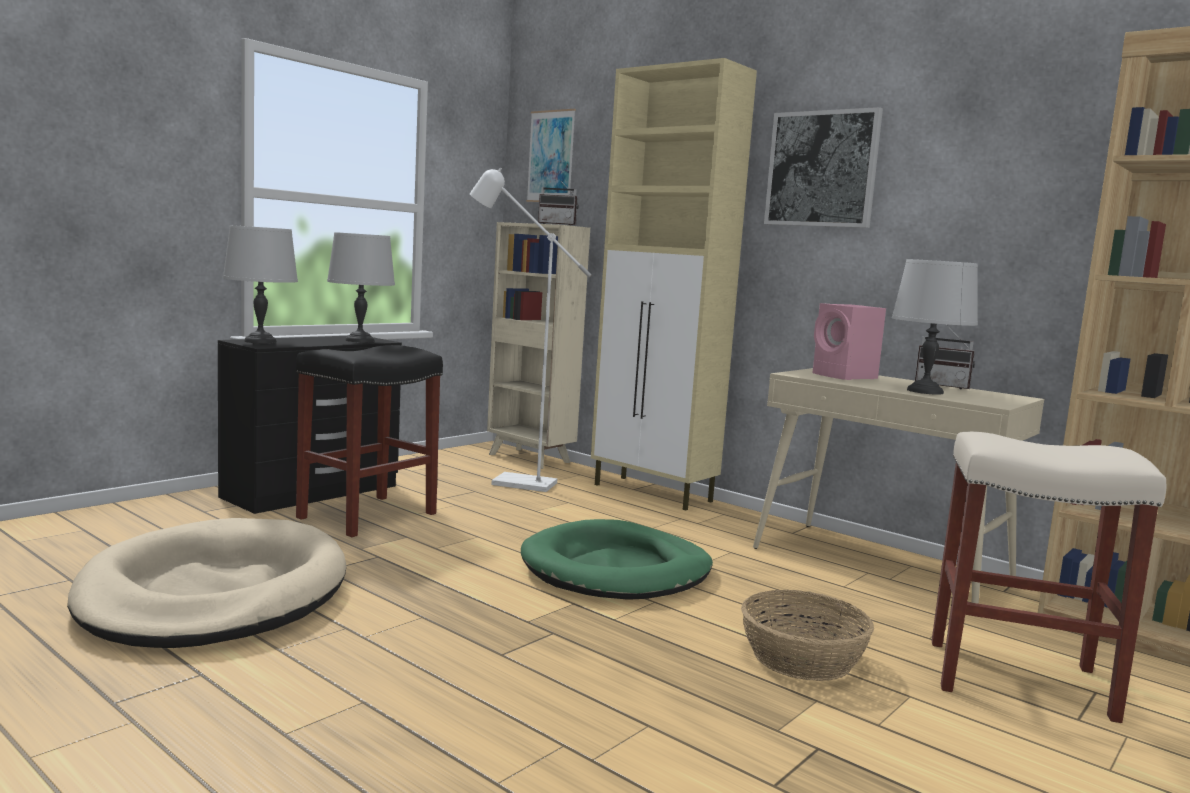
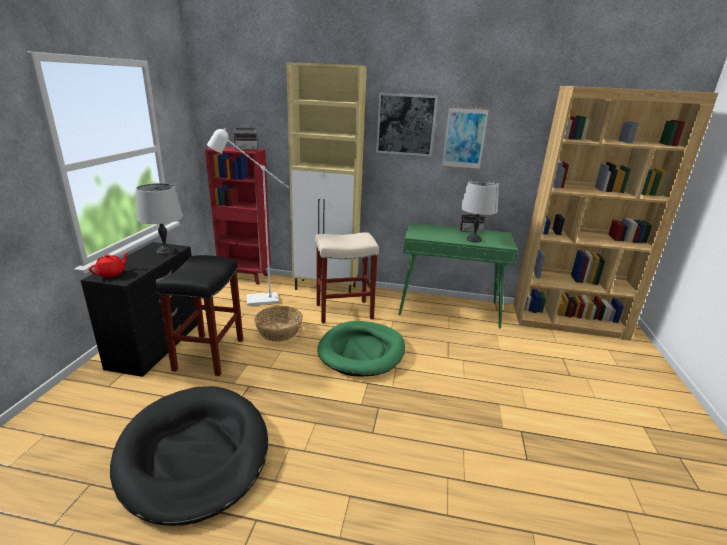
camera: 30 degrees left, 15 degrees up
beige dog bed [67,518,347,648] -> black dog bed [110,386,268,526]
grey table lamp [223,225,298,343] -> red teapot [89,252,129,277]
beige bookcase [487,222,590,469] -> red bookcase [205,147,271,285]
picture [526,109,576,202] -> picture moved to [442,107,489,170]
basket [741,590,874,681] -> basket moved to [254,306,303,342]
beige console table [753,368,1044,604] -> green console table [399,223,518,328]
pink speaker [813,303,886,380] -> none
beige stool [932,432,1166,723] -> beige stool moved to [315,232,379,324]

